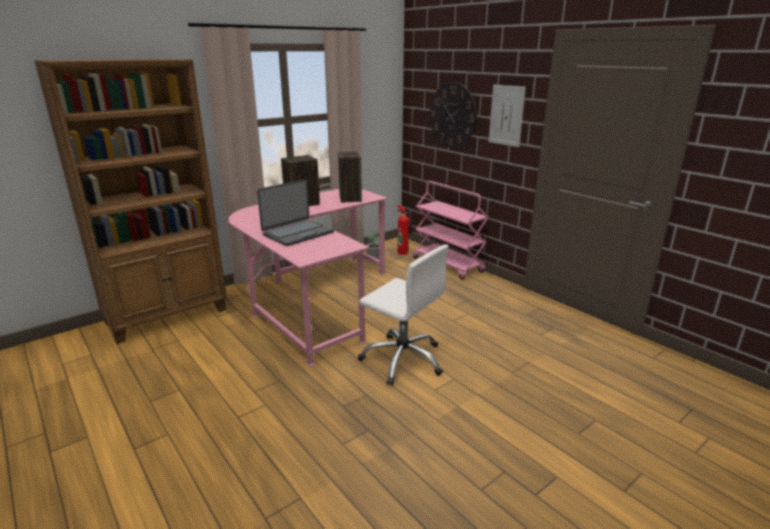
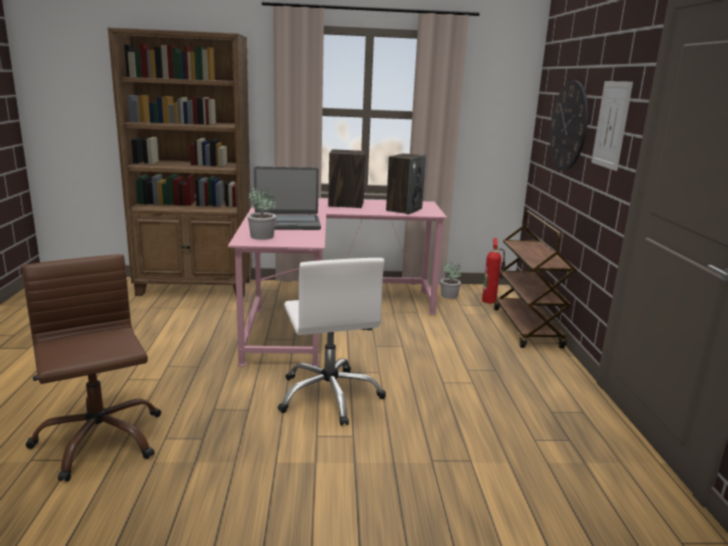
camera: 35 degrees right, 5 degrees down
pink cart [413,181,489,280] -> brown cart [494,210,577,348]
none -> brown office chair [21,254,161,481]
none -> potted plant [248,186,276,240]

